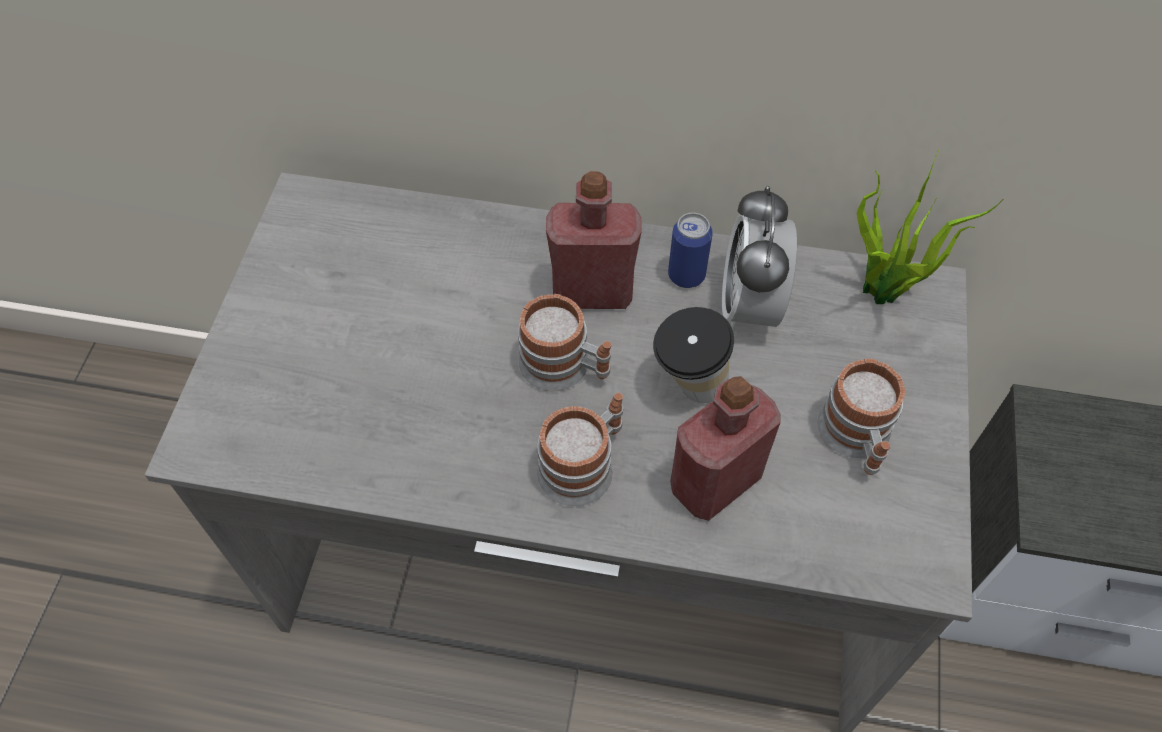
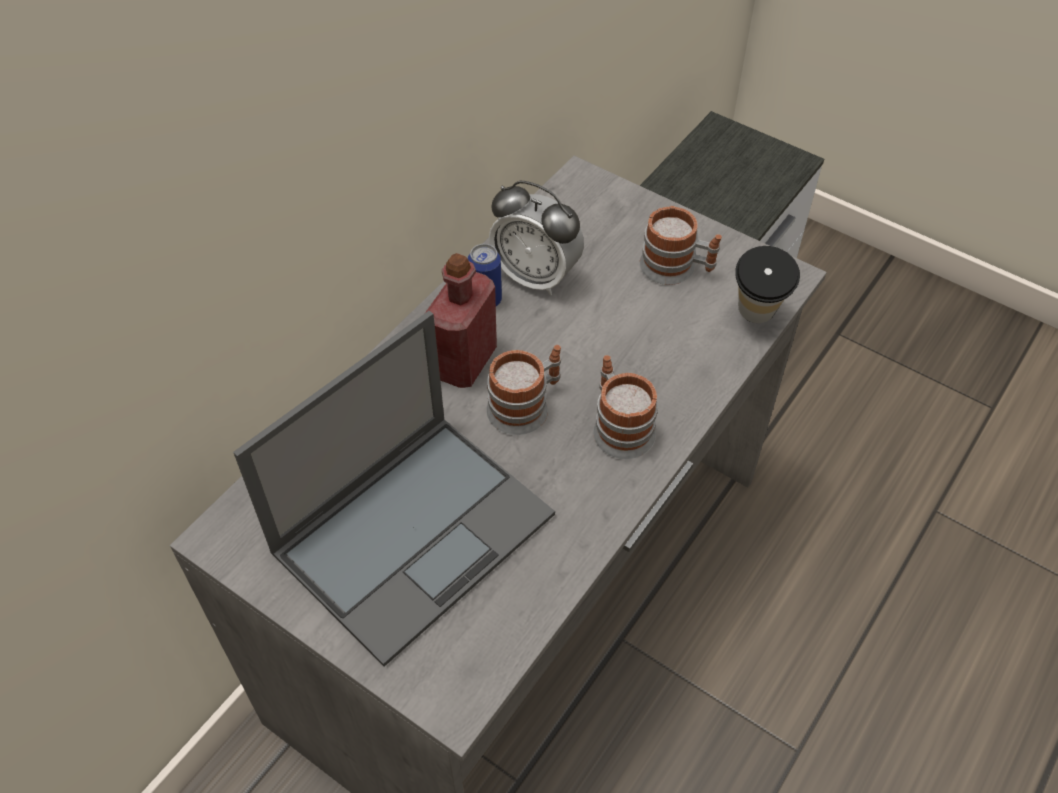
camera: 65 degrees left, 5 degrees down
cup [653,307,734,403] -> cup moved to [735,246,800,323]
red bottle [670,376,780,521] -> none
potted plant [857,150,1003,304] -> none
none -> laptop [233,311,555,667]

